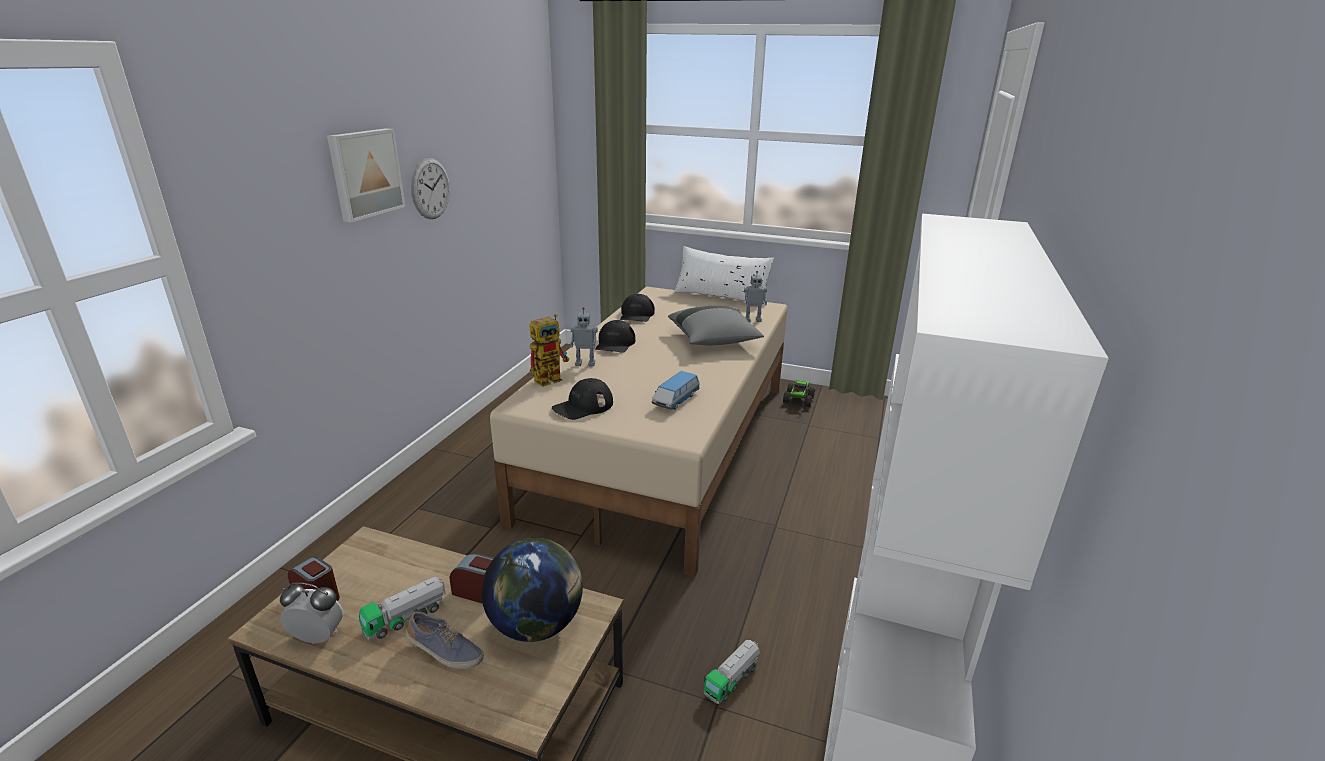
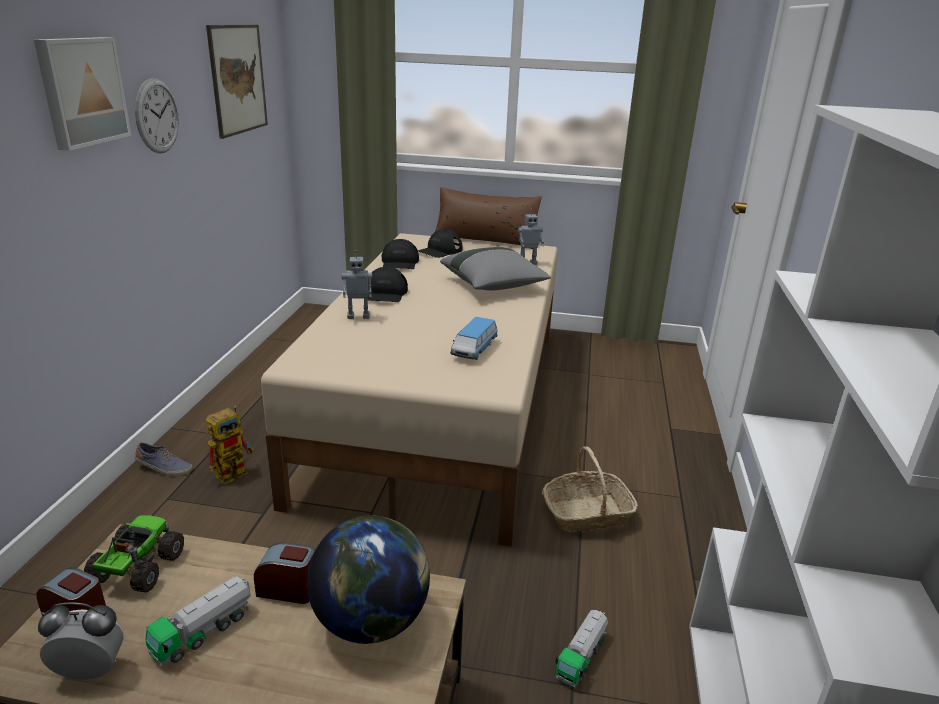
camera: 10 degrees left, 0 degrees up
shoe [406,612,484,669] -> shoe moved to [135,442,193,476]
toy robot [529,314,569,387] -> toy robot moved to [206,405,254,484]
black cap [552,378,613,420] -> black cap moved to [418,229,463,258]
white pillow [674,246,774,307] -> brown pillow [435,187,542,249]
toy truck [783,380,815,408] -> toy truck moved to [84,515,184,593]
none -> picture [206,25,268,139]
none -> basket [542,447,638,532]

